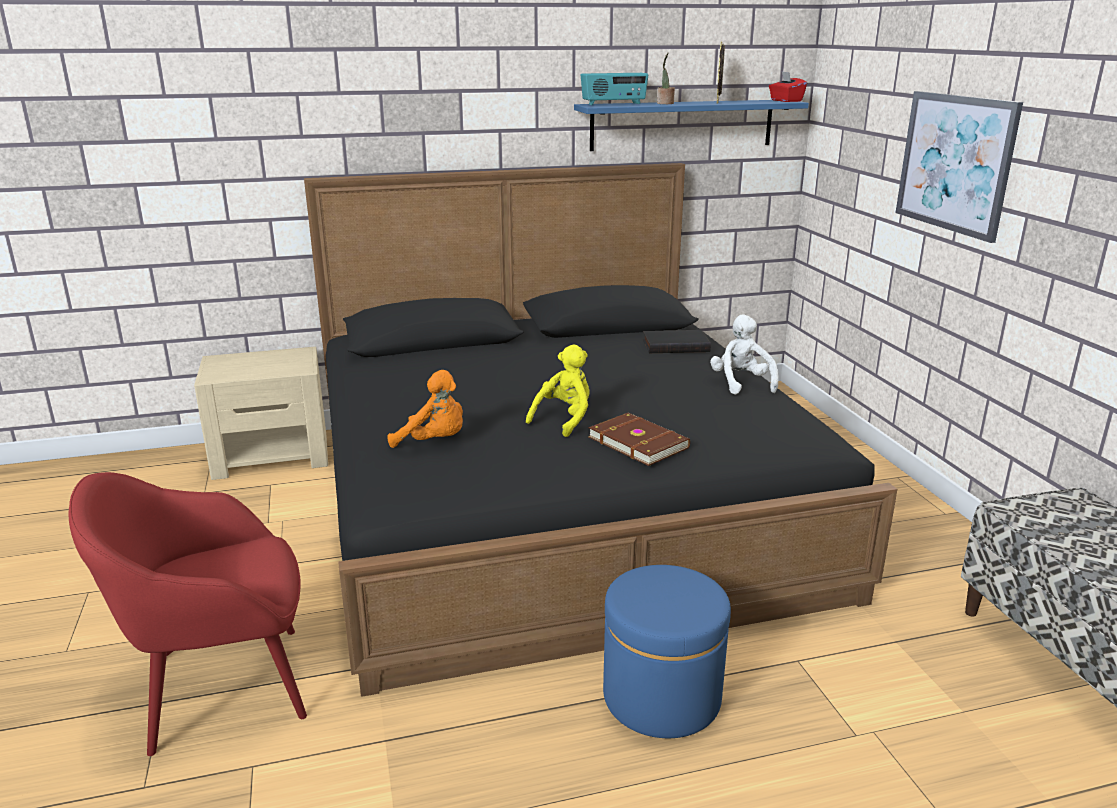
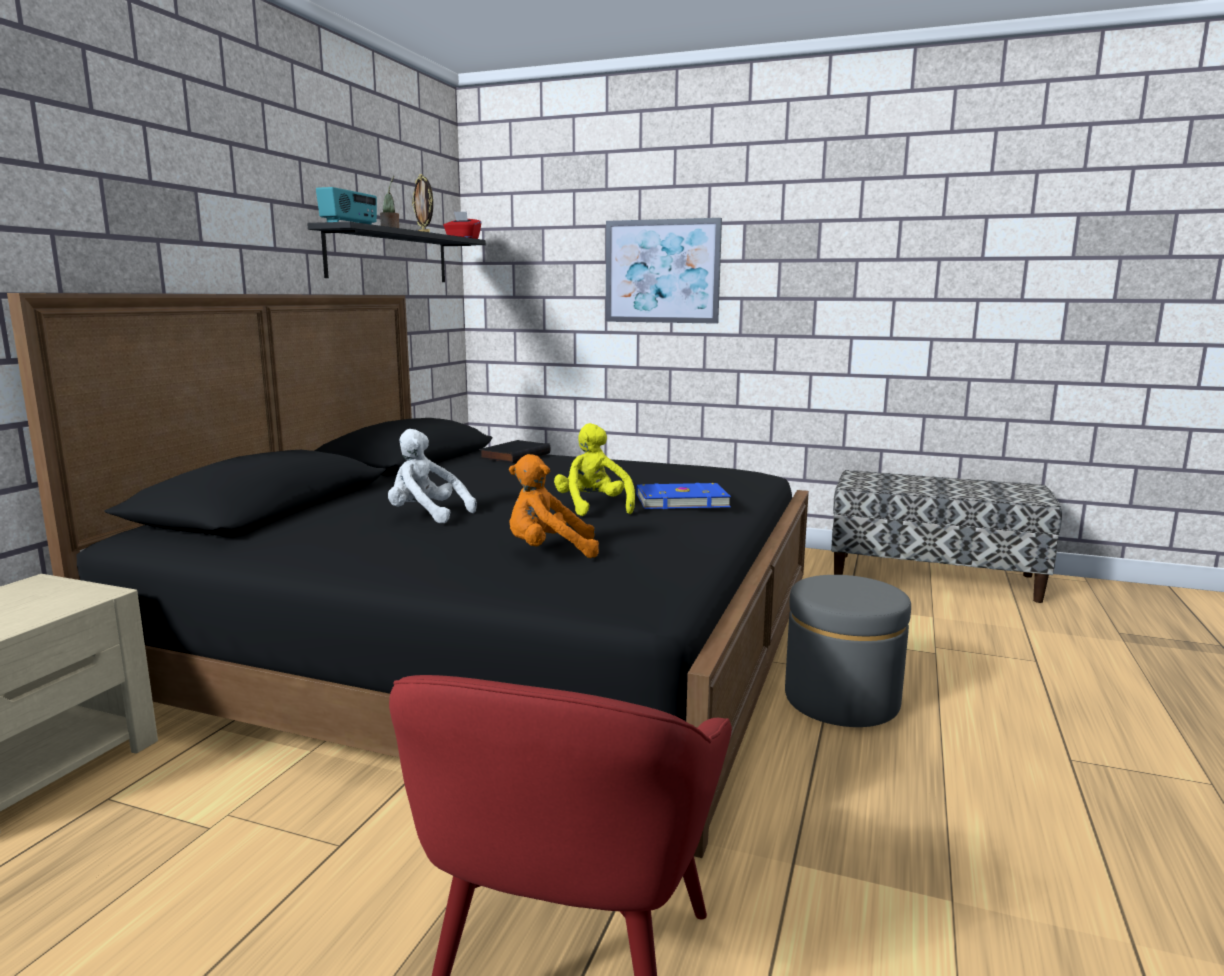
camera: 55 degrees left, 10 degrees down
orange plush toy [388,370,463,448] -> orange plush toy turned 150 degrees counterclockwise [509,454,599,558]
blue shelf [574,100,809,151] -> black shelf [307,222,486,282]
brown book [588,413,690,466] -> blue book [636,483,731,509]
blue ottoman [603,565,731,738] -> grey ottoman [785,575,911,727]
white plush toy [710,315,779,395] -> white plush toy moved to [388,429,477,523]

